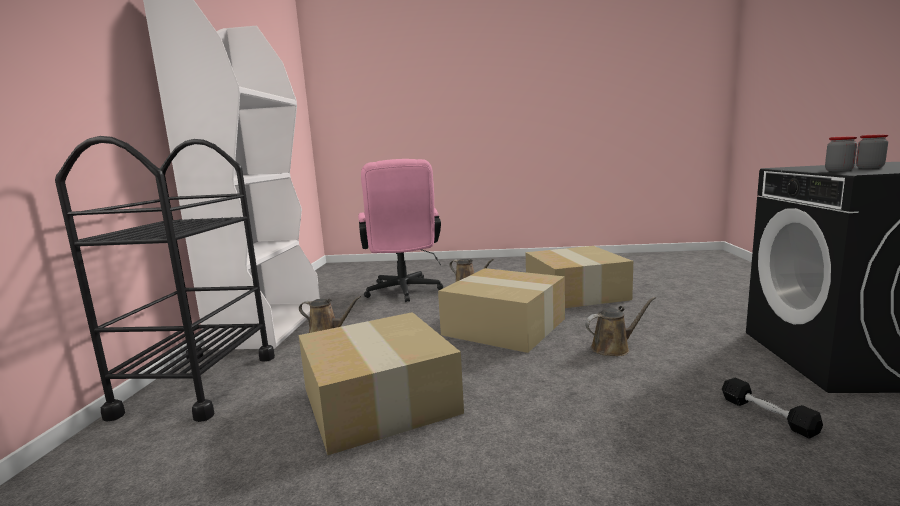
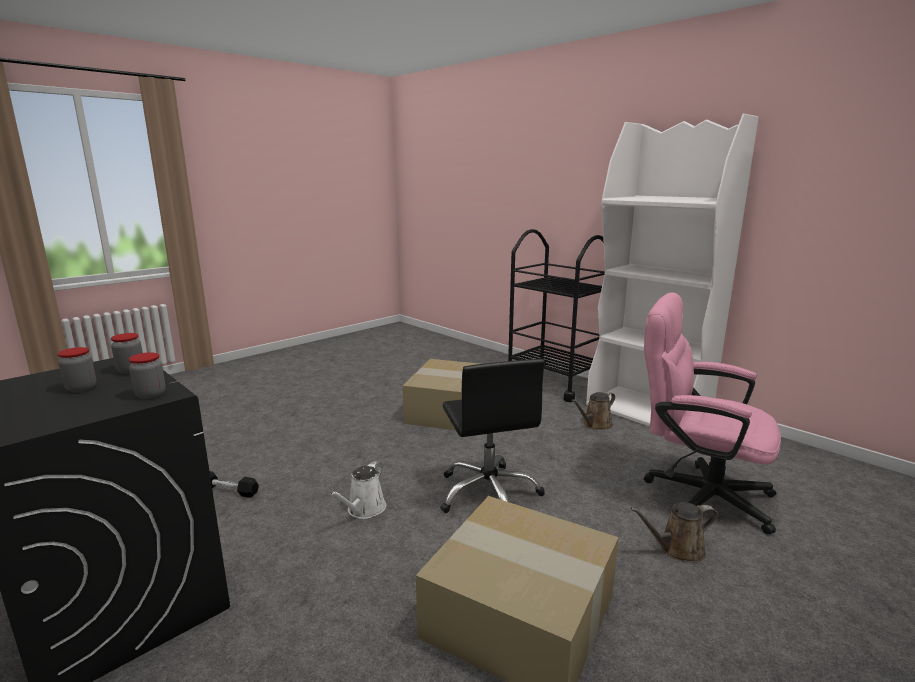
camera: 130 degrees right, 5 degrees up
cardboard box [438,268,565,353] -> black office chair [440,359,545,513]
brown watering can [585,297,656,356] -> white watering can [330,461,386,519]
none -> jar [128,352,166,399]

